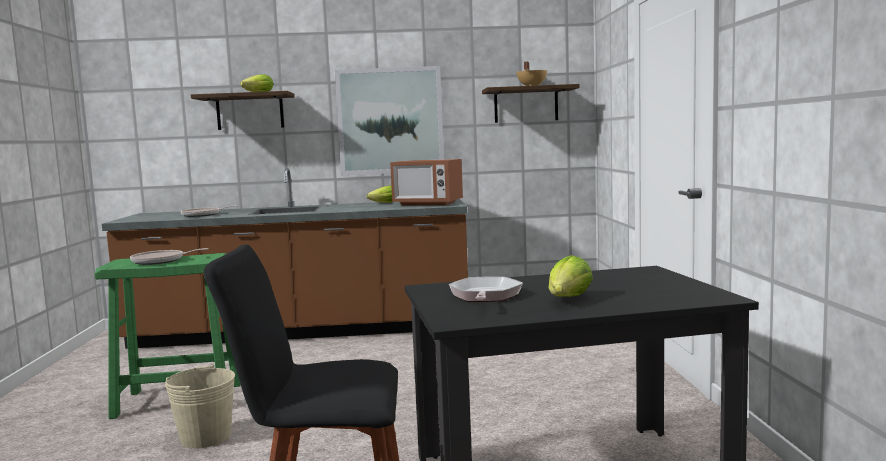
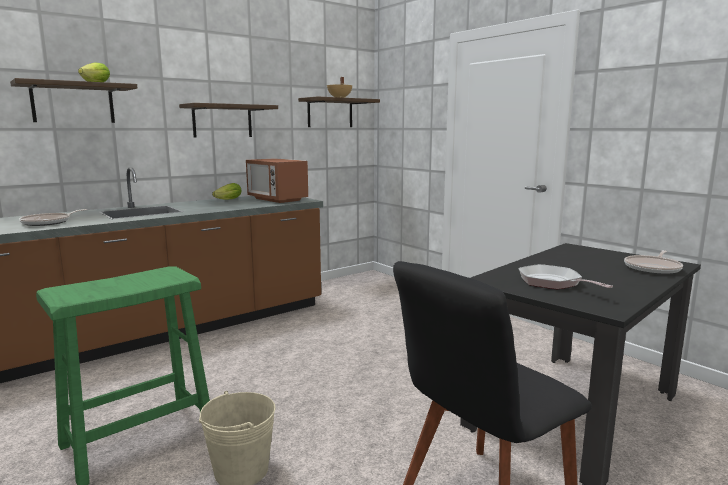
camera: 35 degrees left, 5 degrees up
frying pan [130,248,209,265] -> frying pan moved to [624,250,683,274]
picture [335,66,444,175] -> shelf [179,103,278,138]
microwave [390,159,463,206] -> microwave turned 60 degrees clockwise [246,158,308,203]
lettuce [549,255,593,297] -> none

